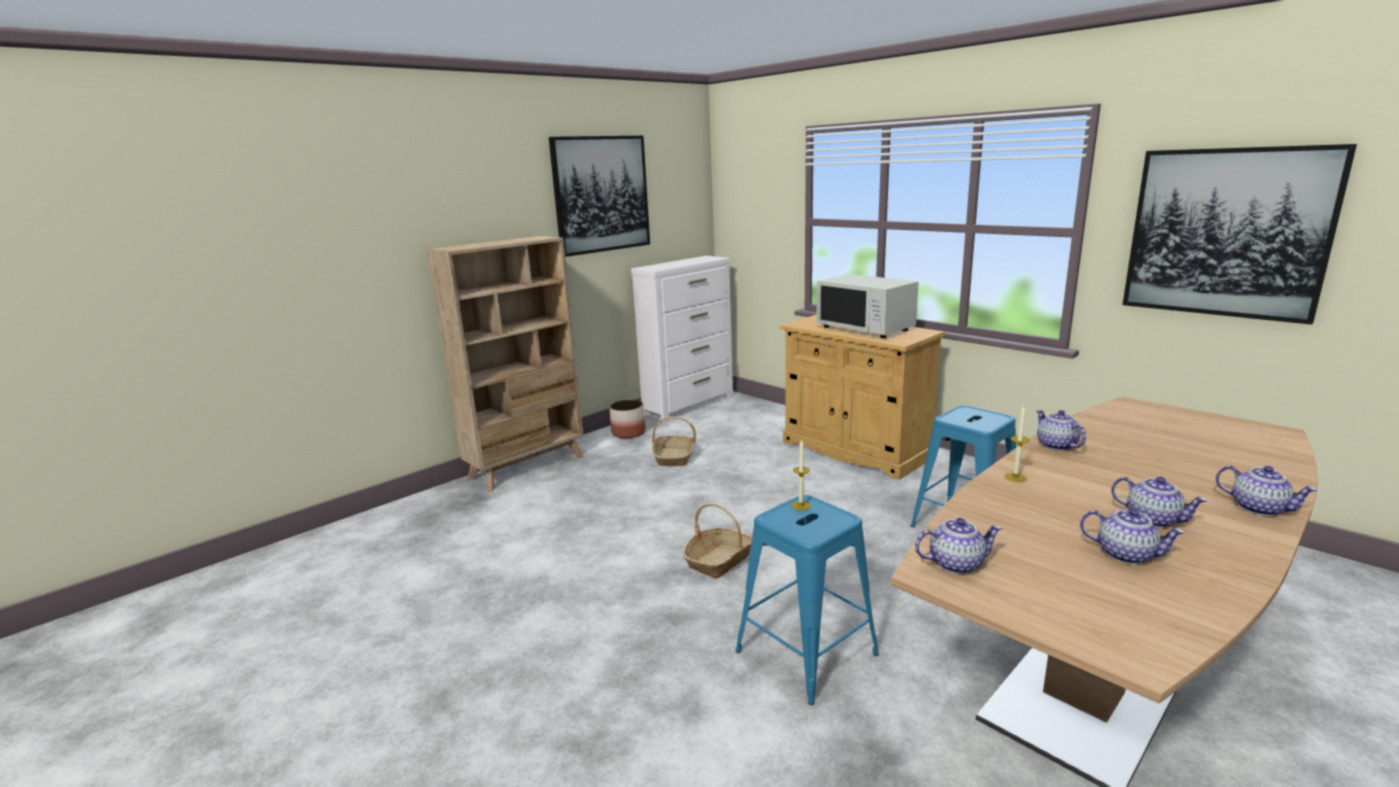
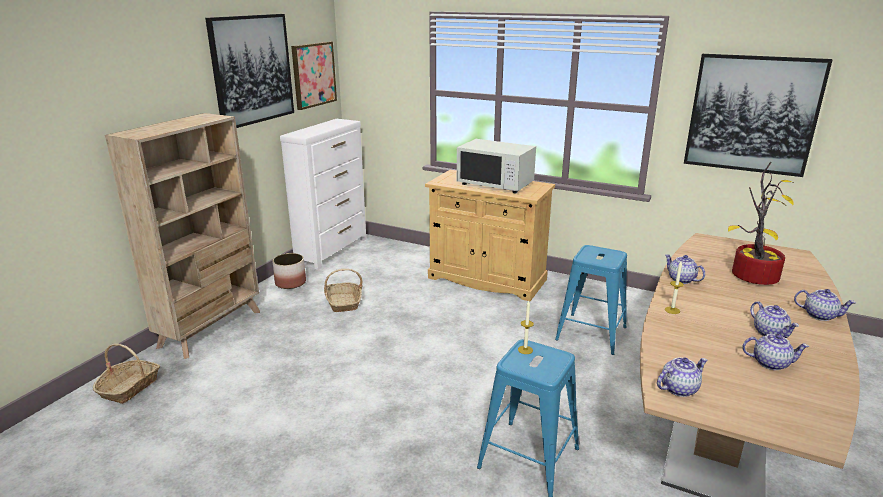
camera: 20 degrees left, 5 degrees up
basket [682,503,752,579] -> basket moved to [93,343,160,404]
teapot [1111,477,1208,528] -> teapot turned 45 degrees clockwise [750,301,799,338]
none -> picture [291,41,337,110]
none -> potted plant [728,162,794,285]

